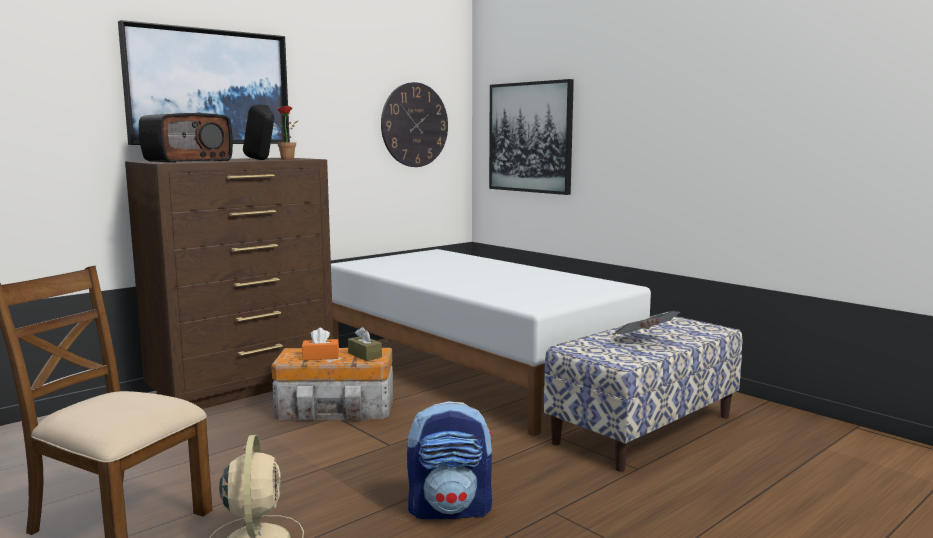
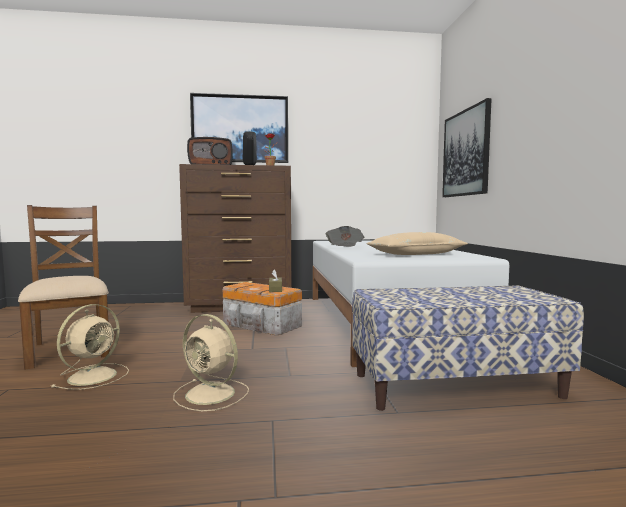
camera: 35 degrees right, 5 degrees down
orange tissue box [302,328,339,360] -> none
wall clock [381,82,448,167] -> none
backpack [407,401,493,519] -> beige fan [173,314,249,411]
newspaper [612,311,680,335] -> newspaper moved to [326,226,365,247]
none -> beige pillow [366,232,468,255]

